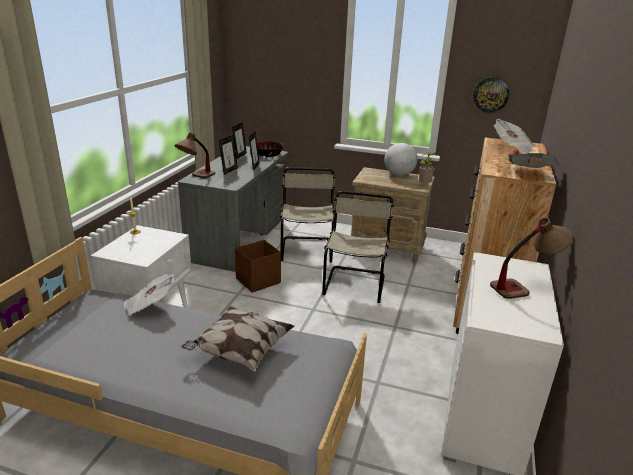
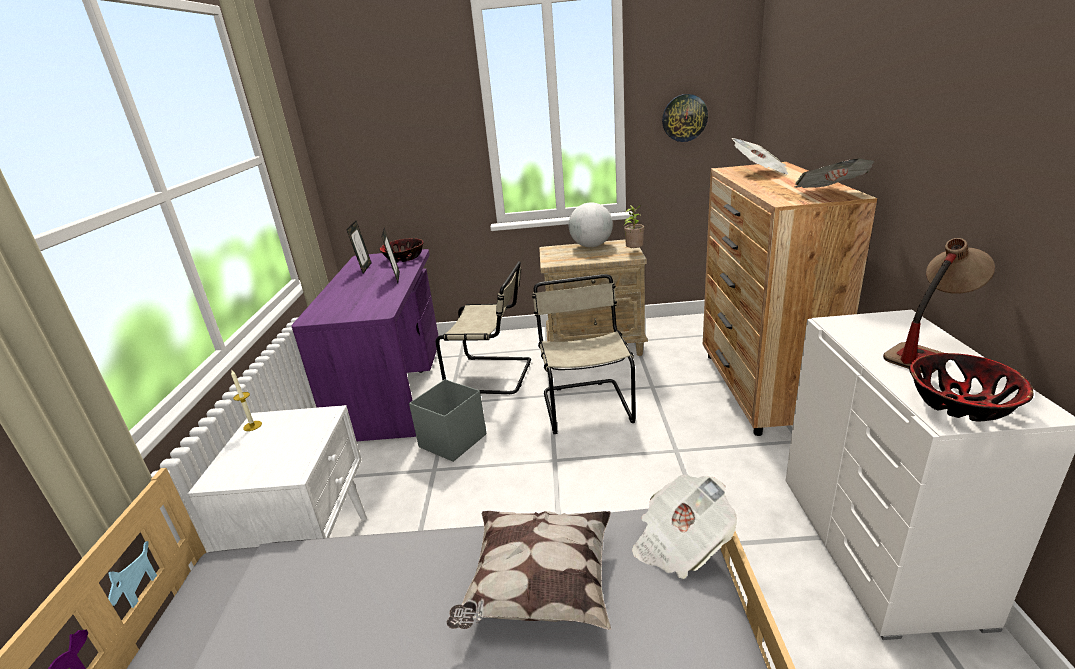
camera: 15 degrees left, 0 degrees up
newspaper [123,274,174,316] -> newspaper moved to [632,474,737,579]
table lamp [175,132,215,178] -> none
grey desk [178,146,288,272] -> purple desk [291,249,440,441]
picture frame [219,135,238,175] -> none
brown storage box [235,240,281,293] -> grey storage box [409,379,486,462]
beige chair [280,167,336,262] -> beige chair turned 120 degrees clockwise [435,261,531,394]
none -> bowl [909,353,1033,421]

